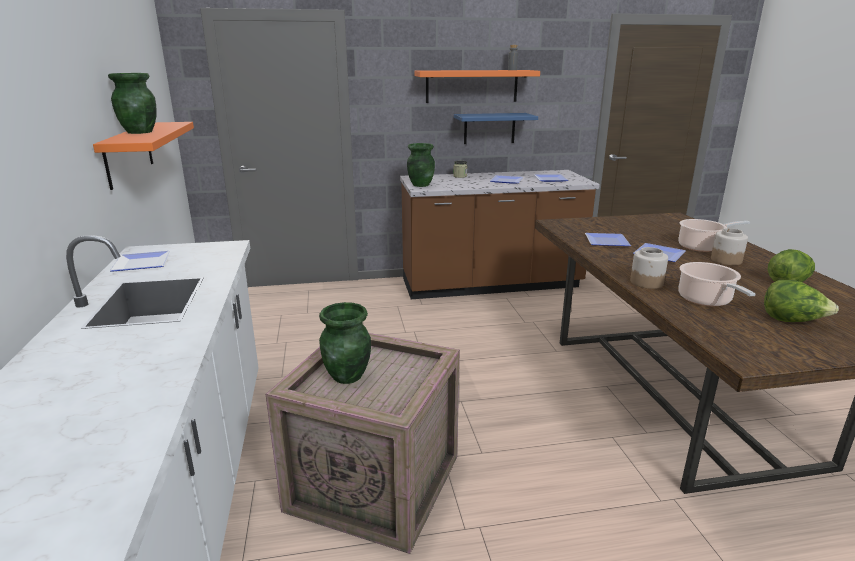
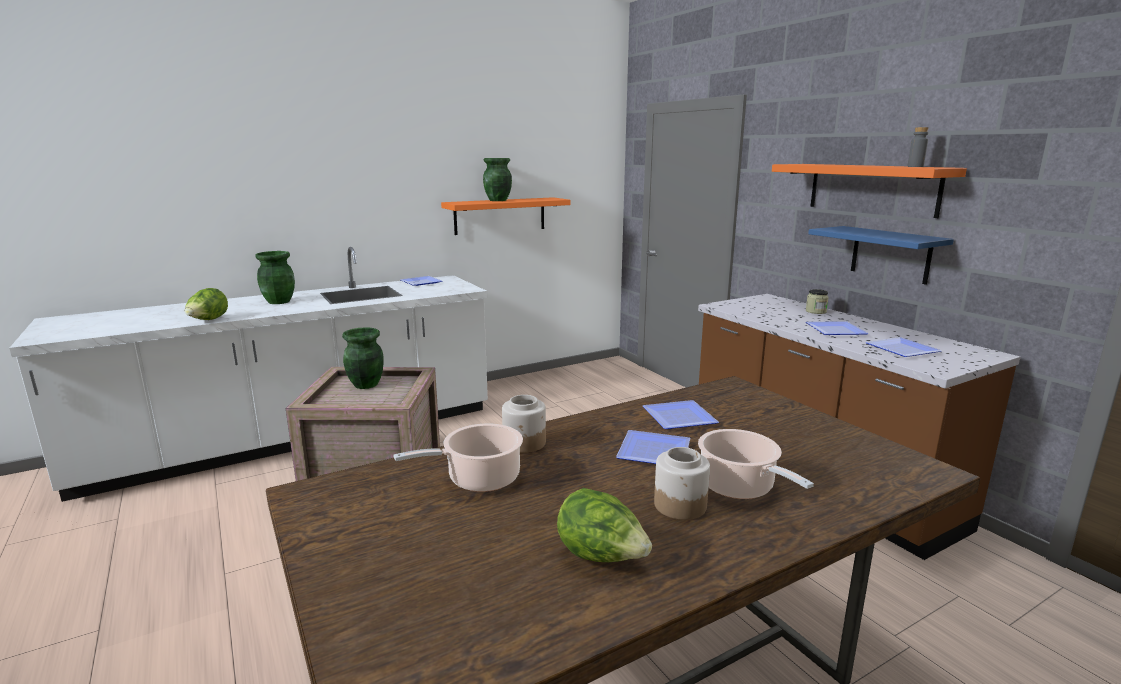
camera: 70 degrees right, 5 degrees down
green vase [407,143,435,187] -> green vase moved to [255,251,295,304]
lettuce [764,280,839,322] -> lettuce moved to [185,288,228,320]

